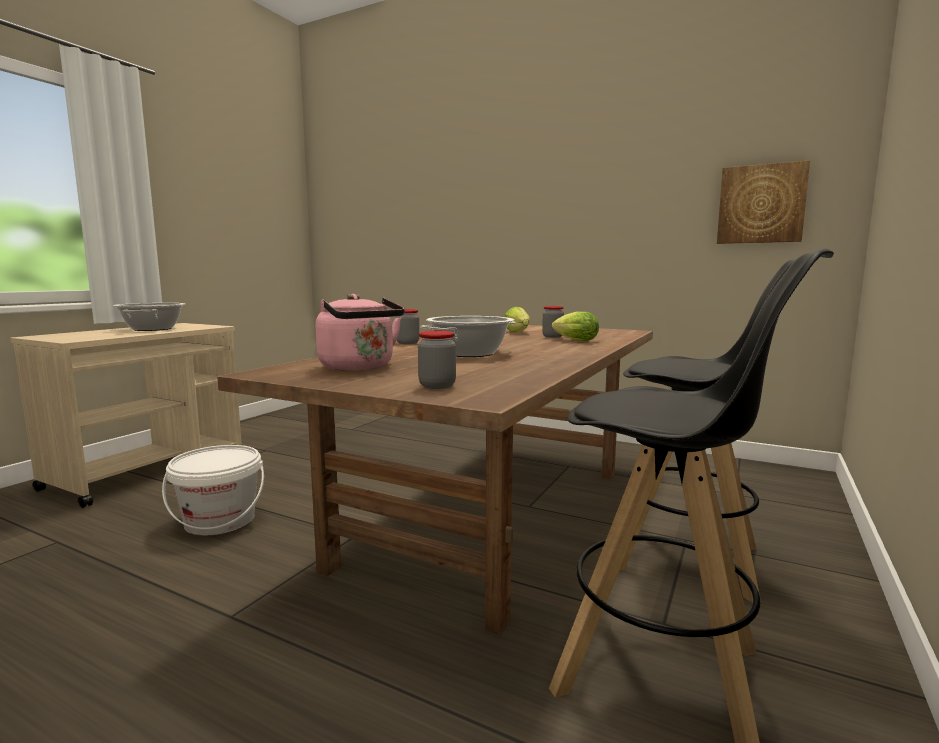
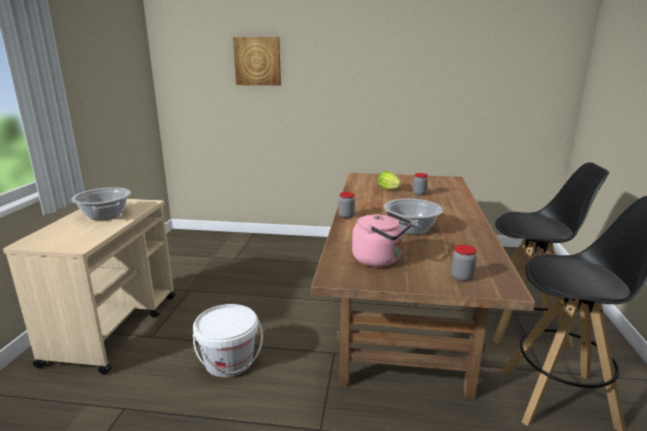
camera: 20 degrees left, 10 degrees up
lettuce [552,311,599,342] -> none
picture [717,160,810,244] -> picture moved to [233,37,281,85]

